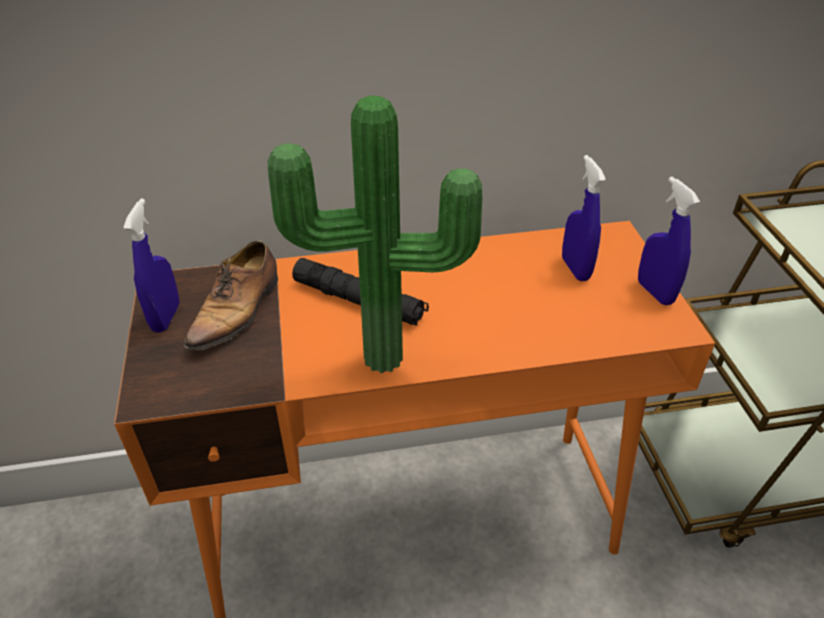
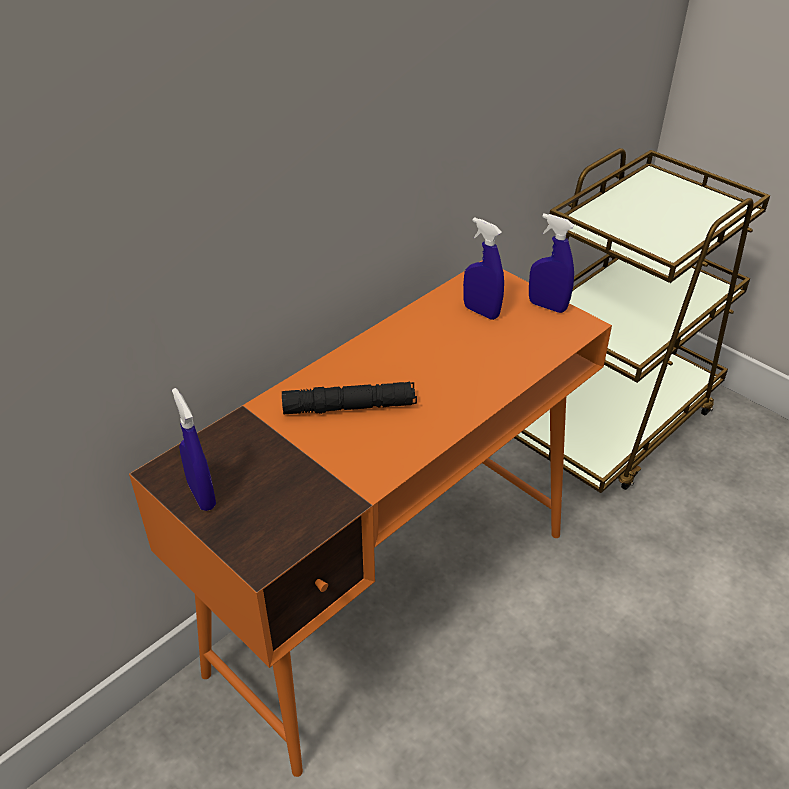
camera: 35 degrees left, 0 degrees up
shoe [184,240,278,357] -> none
potted plant [268,95,482,373] -> none

